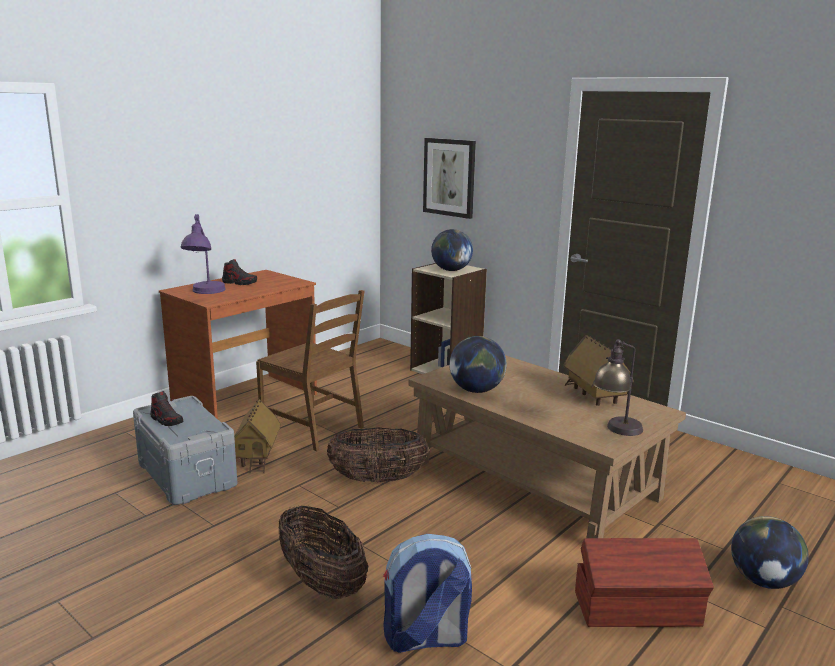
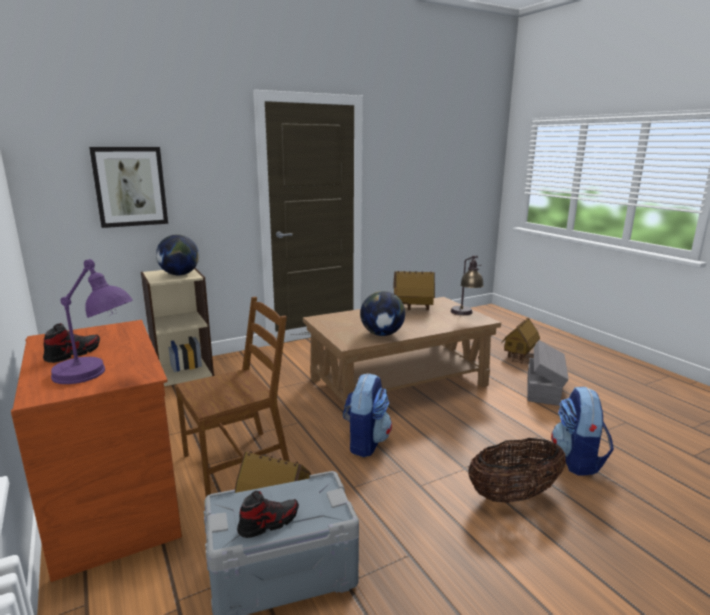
camera: 70 degrees left, 0 degrees up
basket [327,427,429,483] -> backpack [343,373,392,457]
brown storage box [575,538,714,627] -> grey storage box [527,341,569,406]
globe [731,516,809,589] -> toy house [501,318,540,364]

